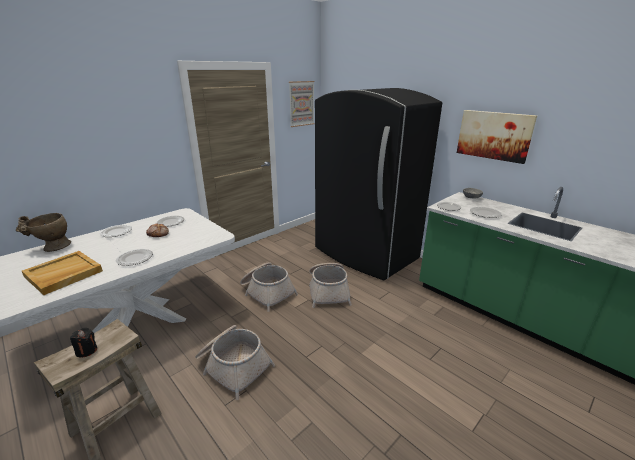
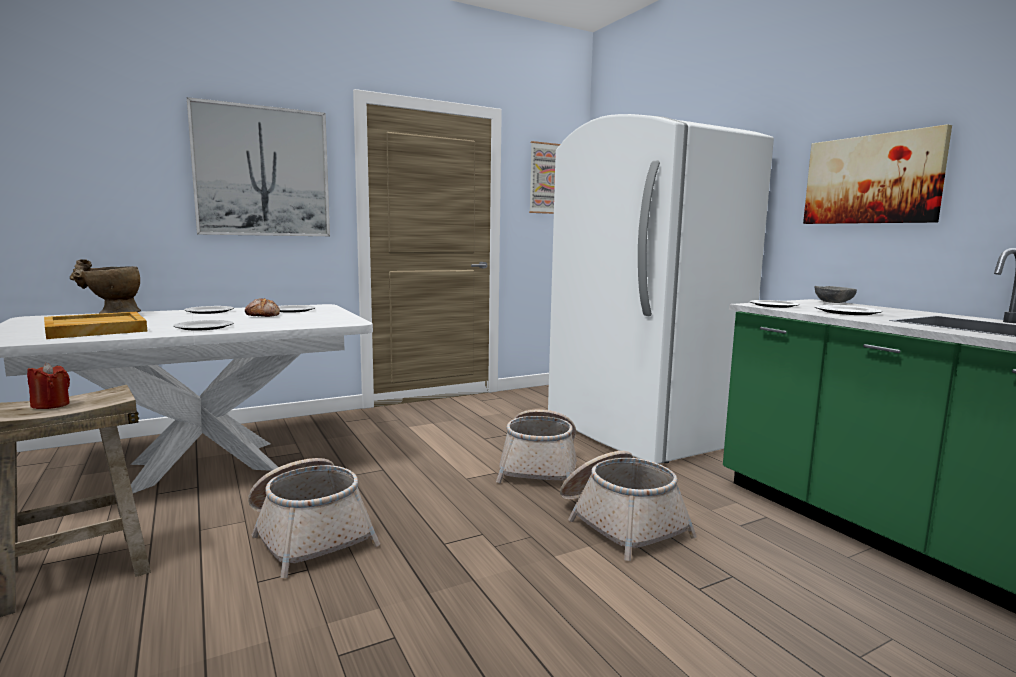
camera: 15 degrees right, 15 degrees down
black candle [70,327,97,358] -> red candle [27,363,70,409]
basket [240,262,298,312] -> basket moved to [560,451,697,561]
black fridge [315,88,442,280] -> white fridge [548,114,774,464]
none -> picture [187,97,330,236]

